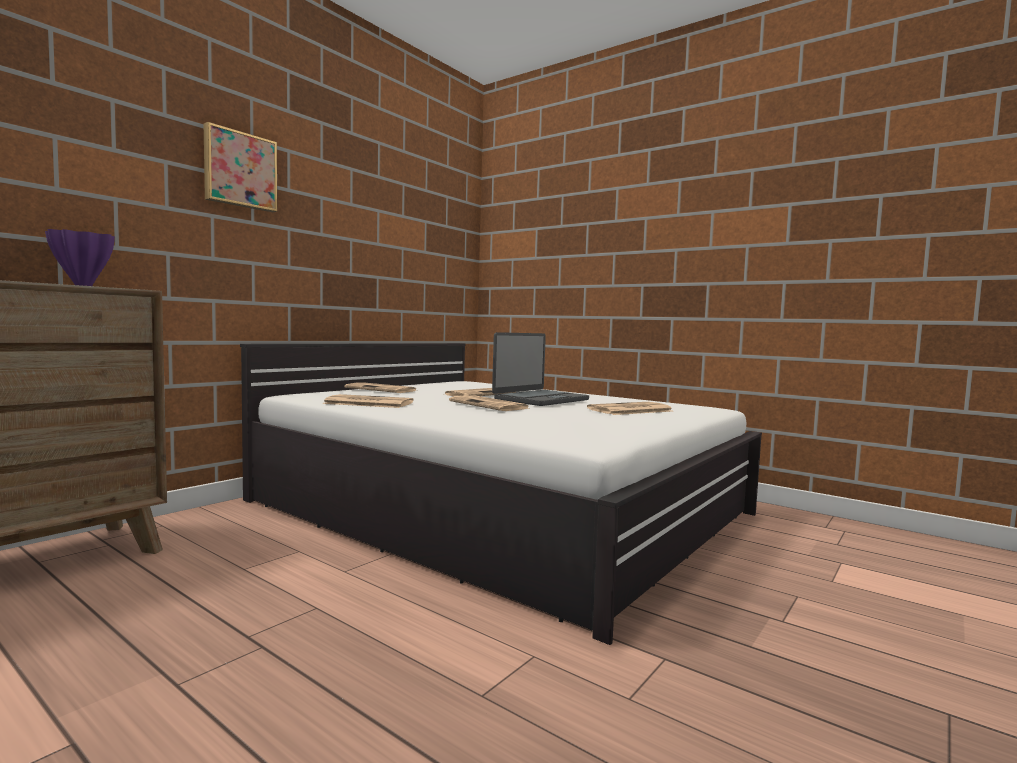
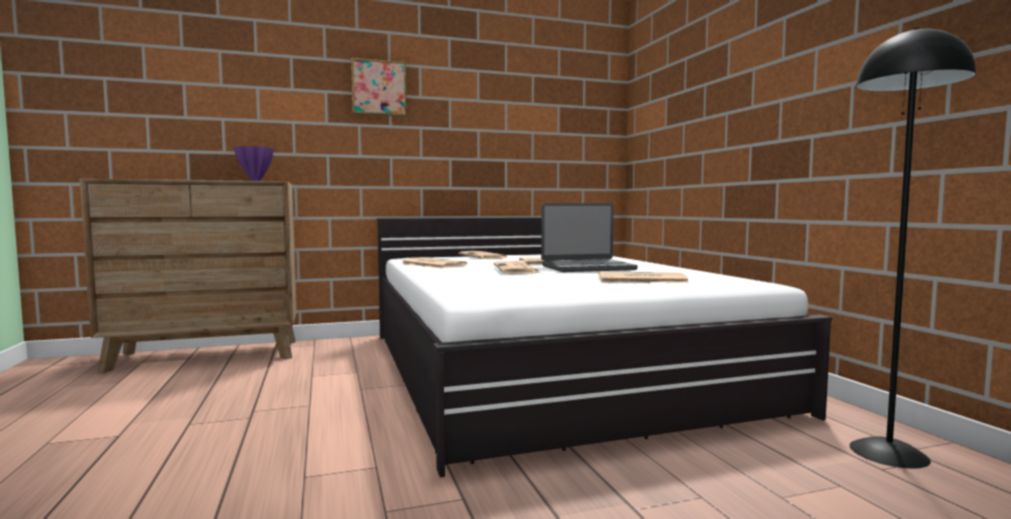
camera: 35 degrees right, 0 degrees up
none -> black floor lamp [849,27,976,468]

